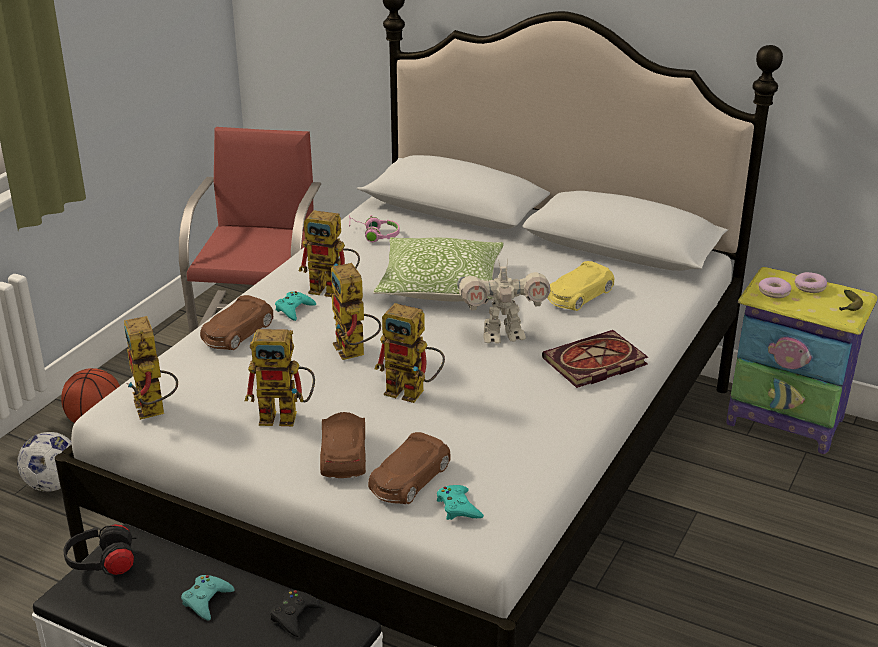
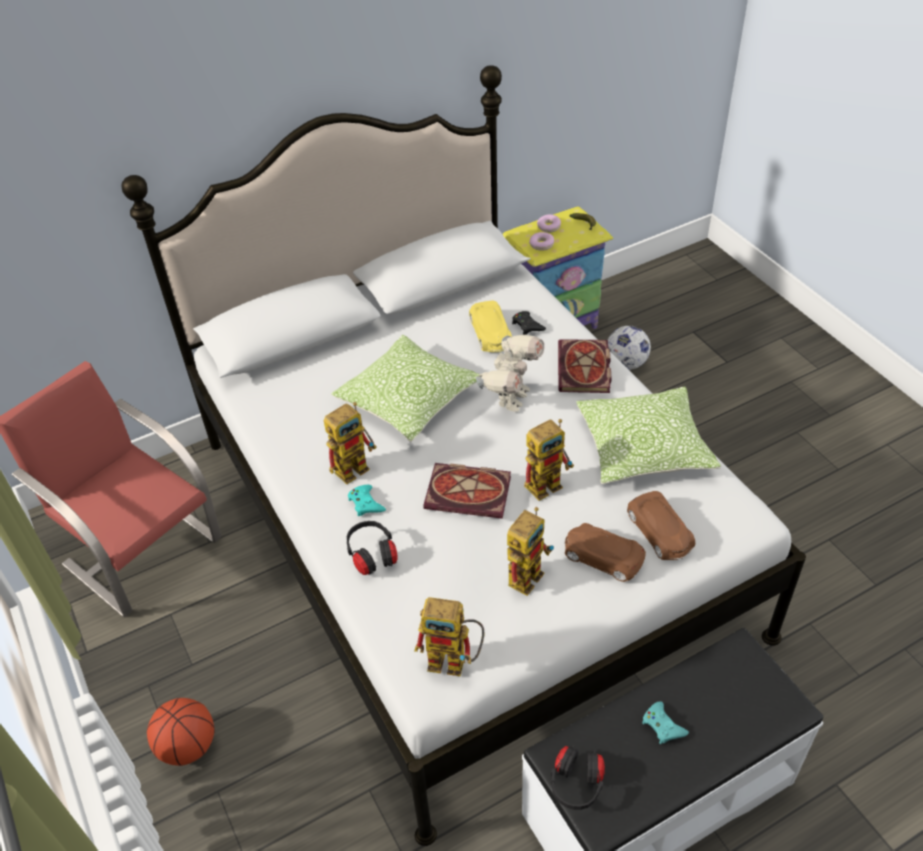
camera: 55 degrees left, 15 degrees up
football [17,432,72,492] -> football moved to [608,326,651,370]
brown toy car [200,295,273,350] -> black headphones [347,521,397,575]
black game controller [270,590,323,637] -> black game controller moved to [512,311,546,335]
toy robot [331,263,381,360] -> book [424,463,511,519]
pink headphones [349,215,400,242] -> none
turquoise game controller [437,485,484,520] -> none
none -> pillow [576,387,721,484]

